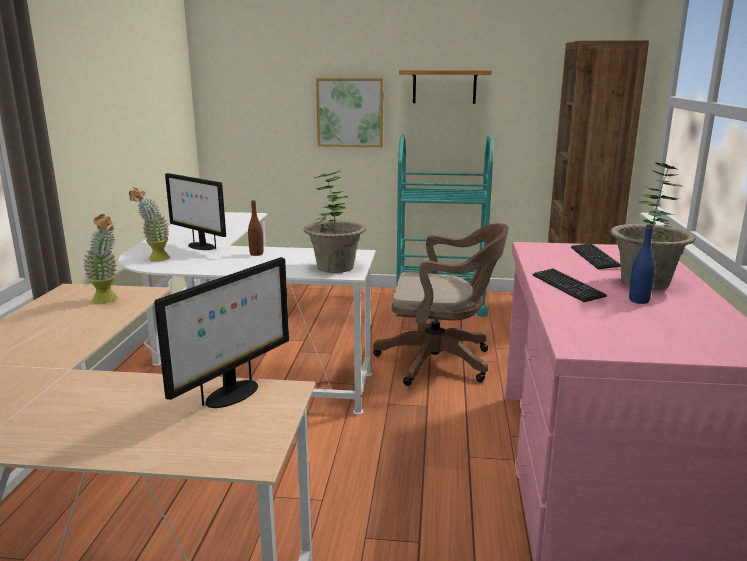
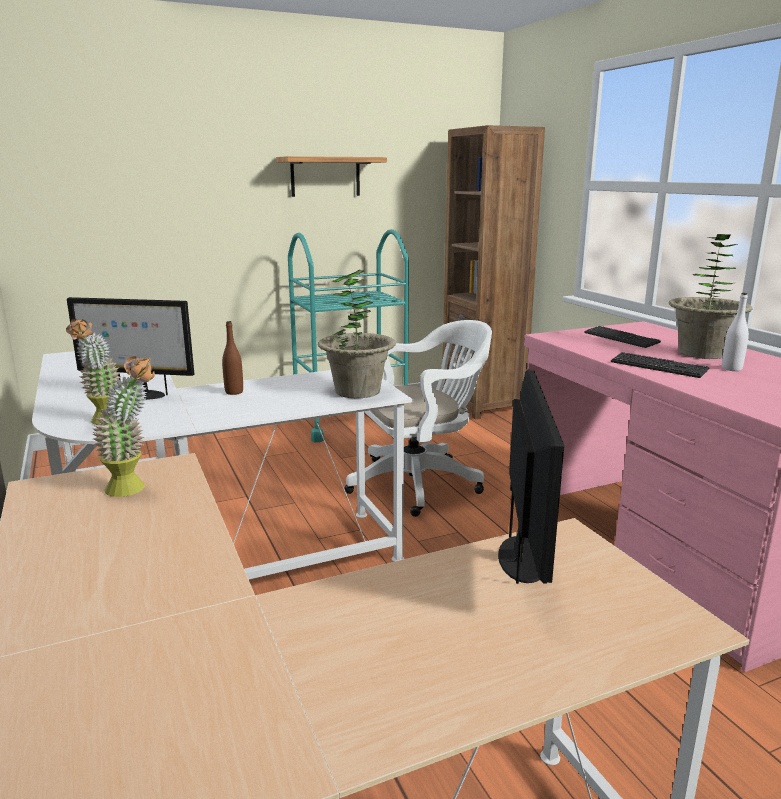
camera: 30 degrees left, 0 degrees up
picture [316,78,384,147] -> none
brown office chair [373,223,509,386] -> white office chair [344,320,492,517]
blue bottle [629,224,655,304] -> white bottle [722,293,749,371]

